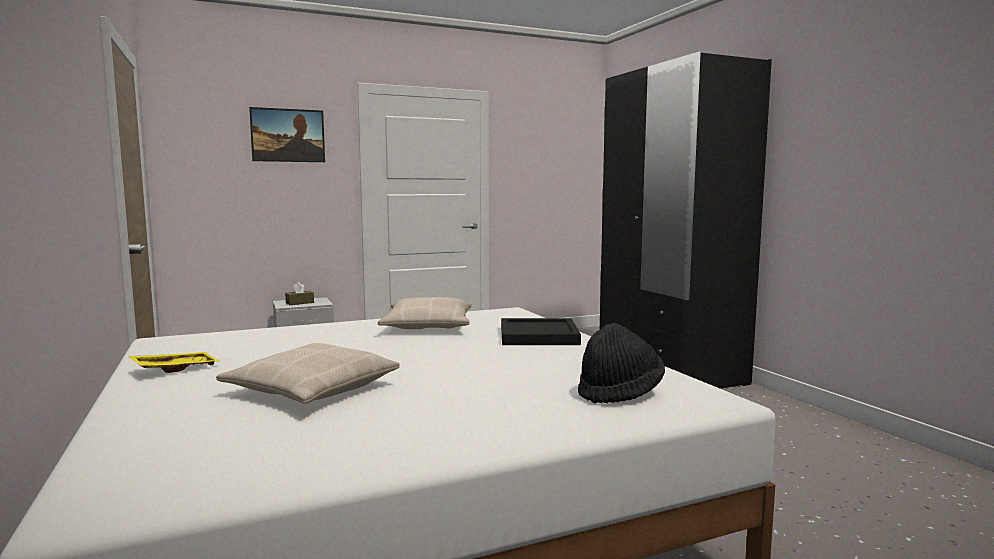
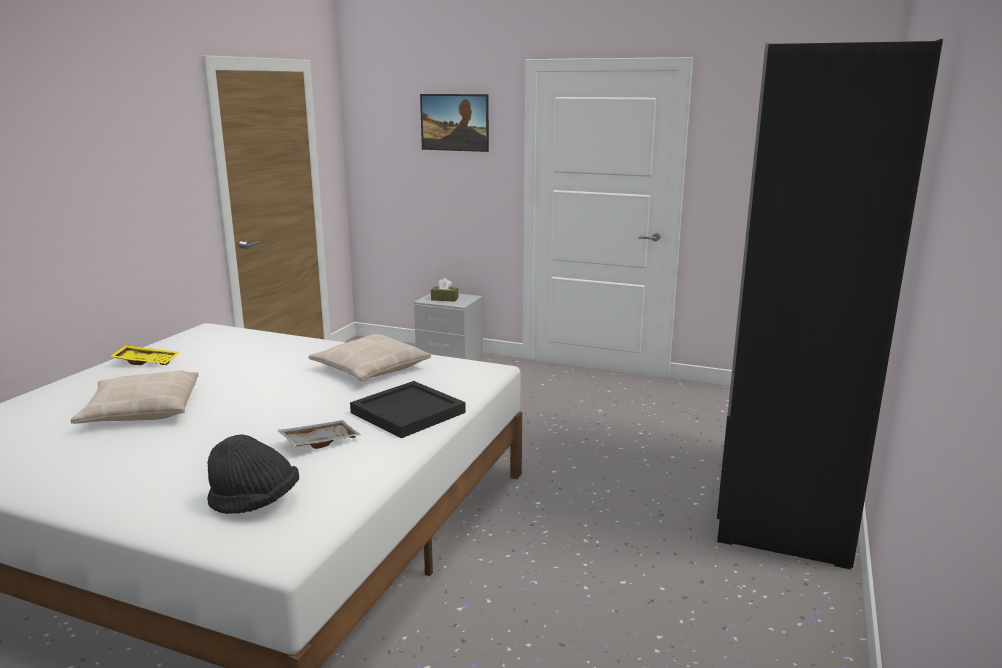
camera: 45 degrees right, 10 degrees up
none -> grey tray [278,420,361,449]

